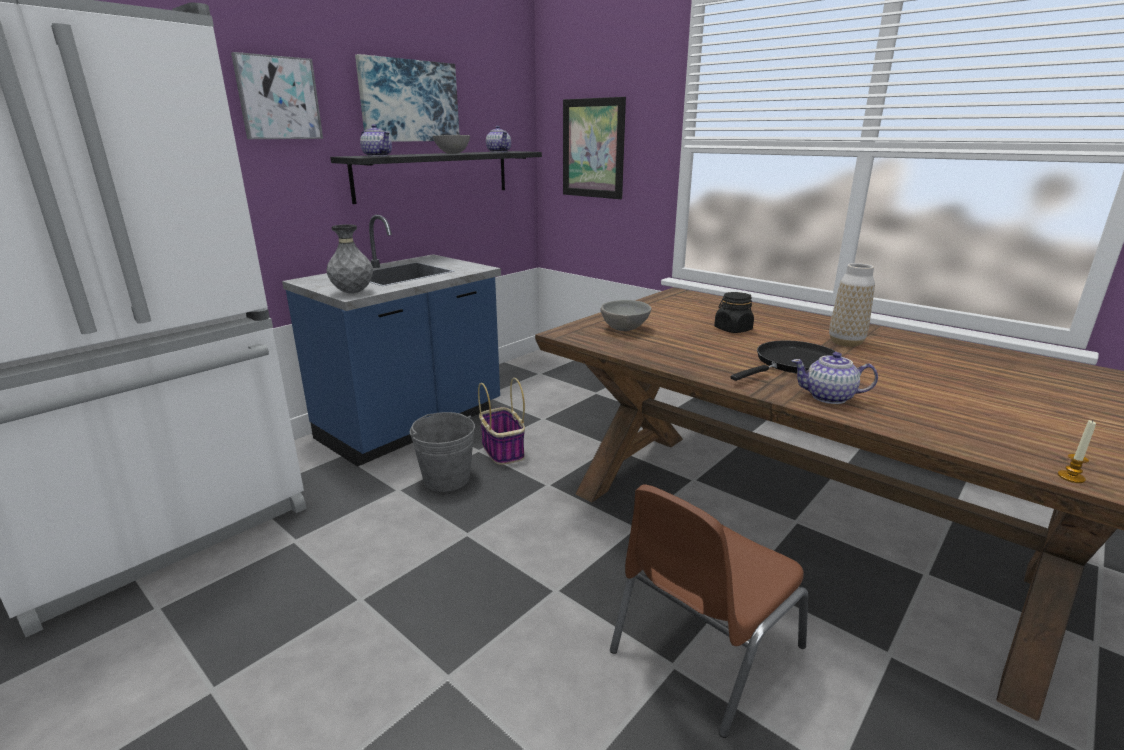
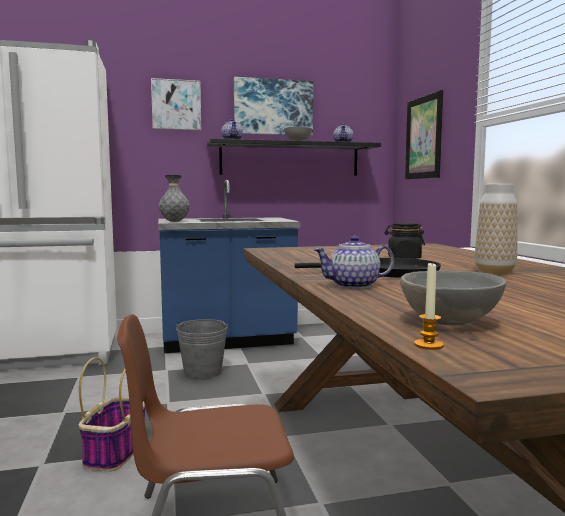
camera: 35 degrees right, 15 degrees down
basket [478,378,525,465] -> basket moved to [79,357,146,471]
grey bowl [601,300,651,331] -> grey bowl moved to [400,271,506,325]
teapot [792,352,878,404] -> teapot turned 60 degrees counterclockwise [313,236,394,289]

